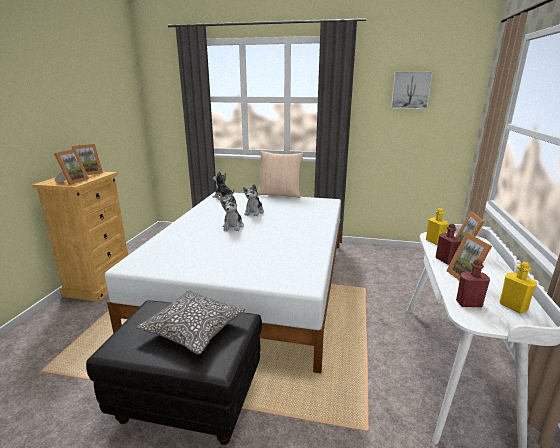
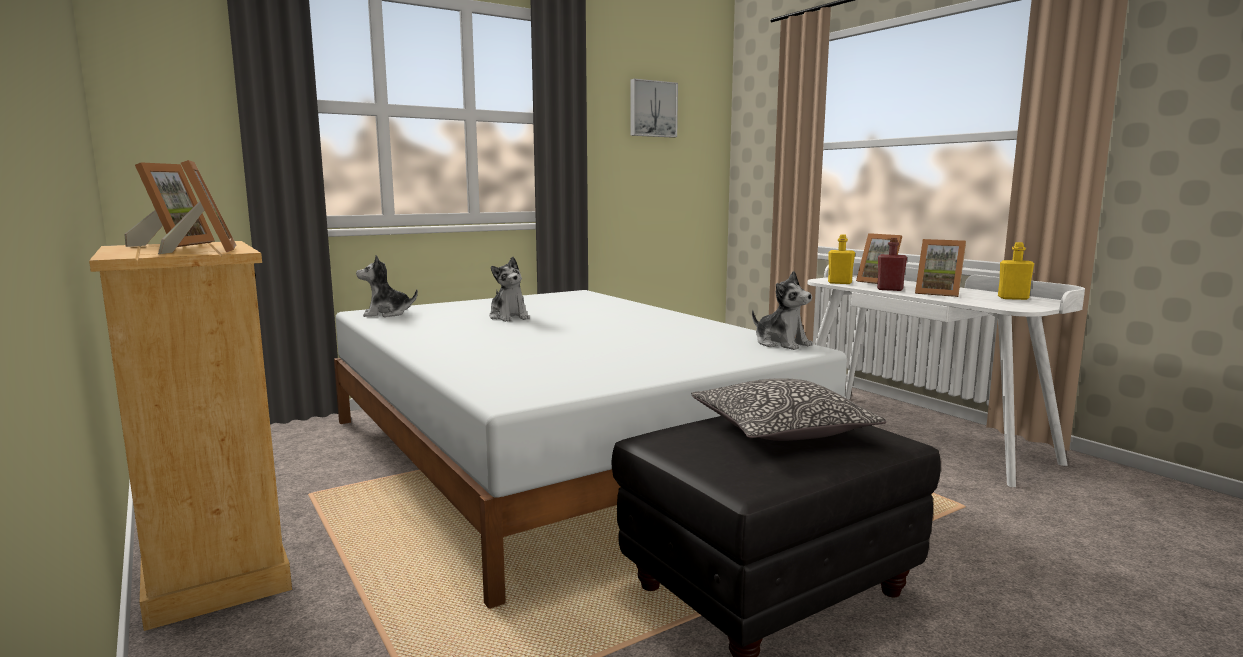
camera: 45 degrees left, 10 degrees down
plush toy [220,196,244,231] -> plush toy moved to [752,271,813,350]
beige pillow [257,151,304,198] -> none
red bottle [456,259,490,307] -> none

